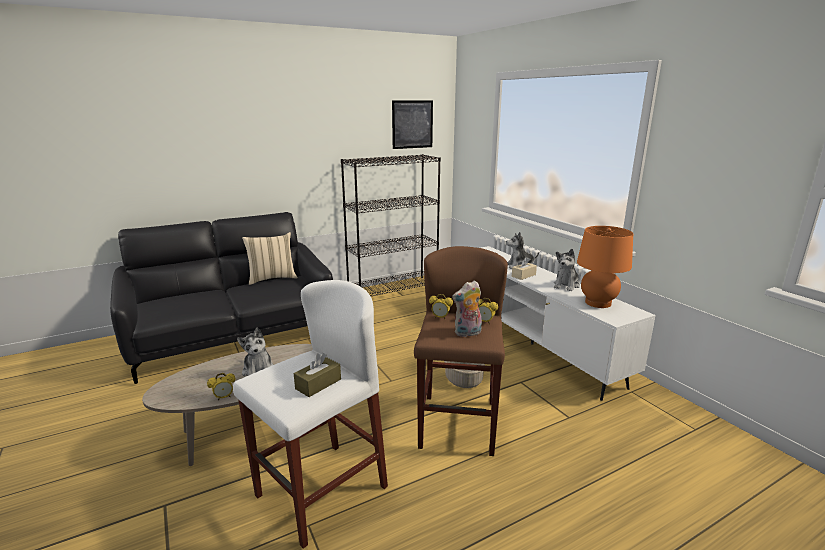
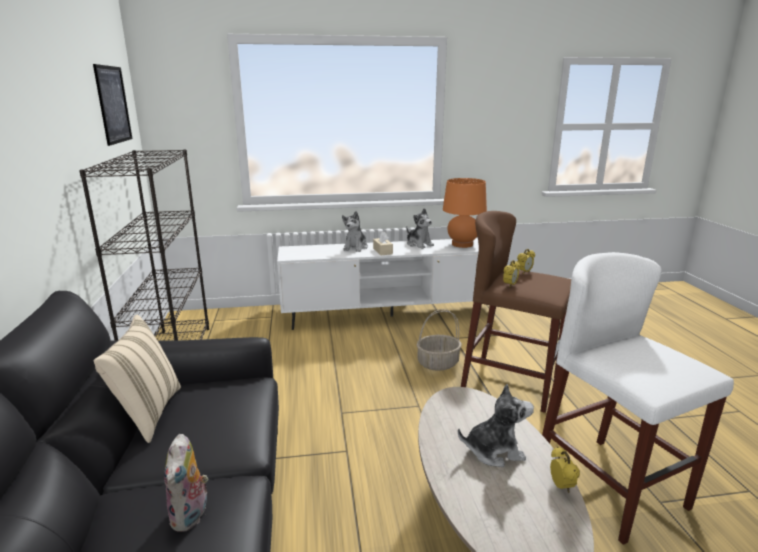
camera: 70 degrees left, 0 degrees up
brown tissue box [294,353,341,397] -> none
plush toy [452,280,482,337] -> plush toy moved to [164,434,208,532]

